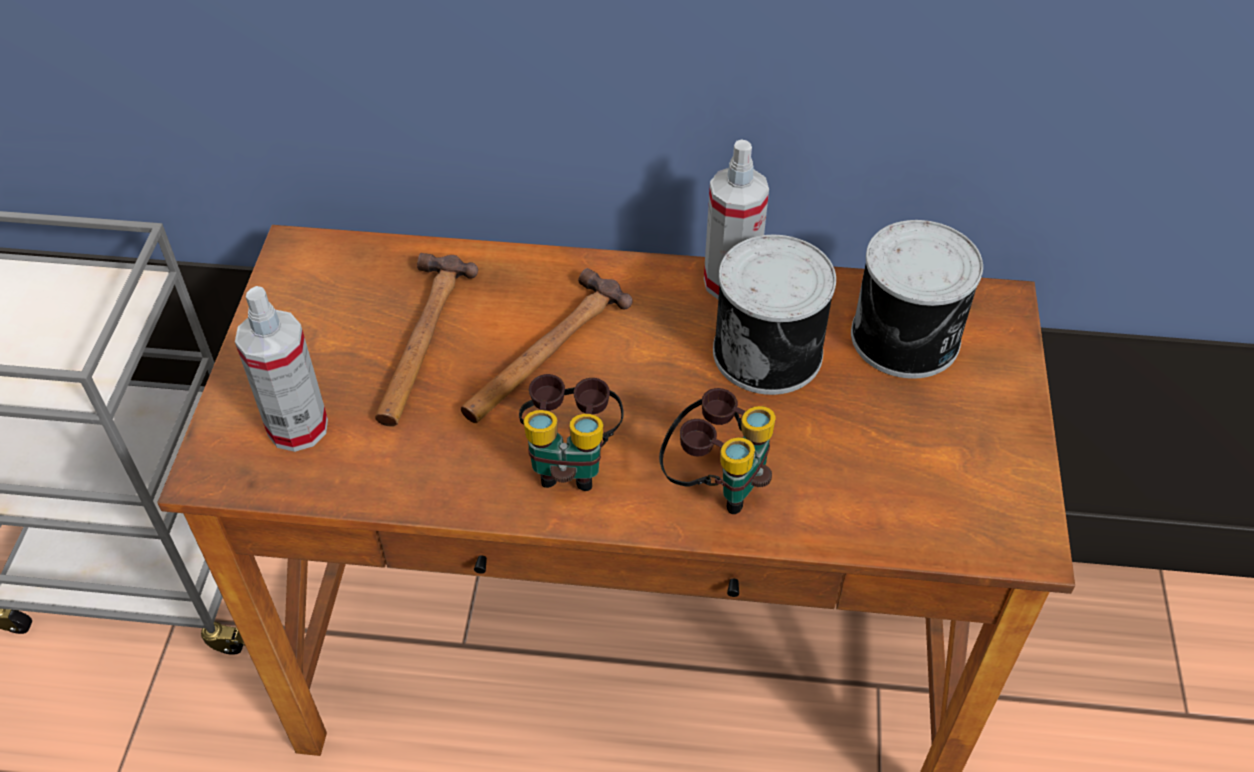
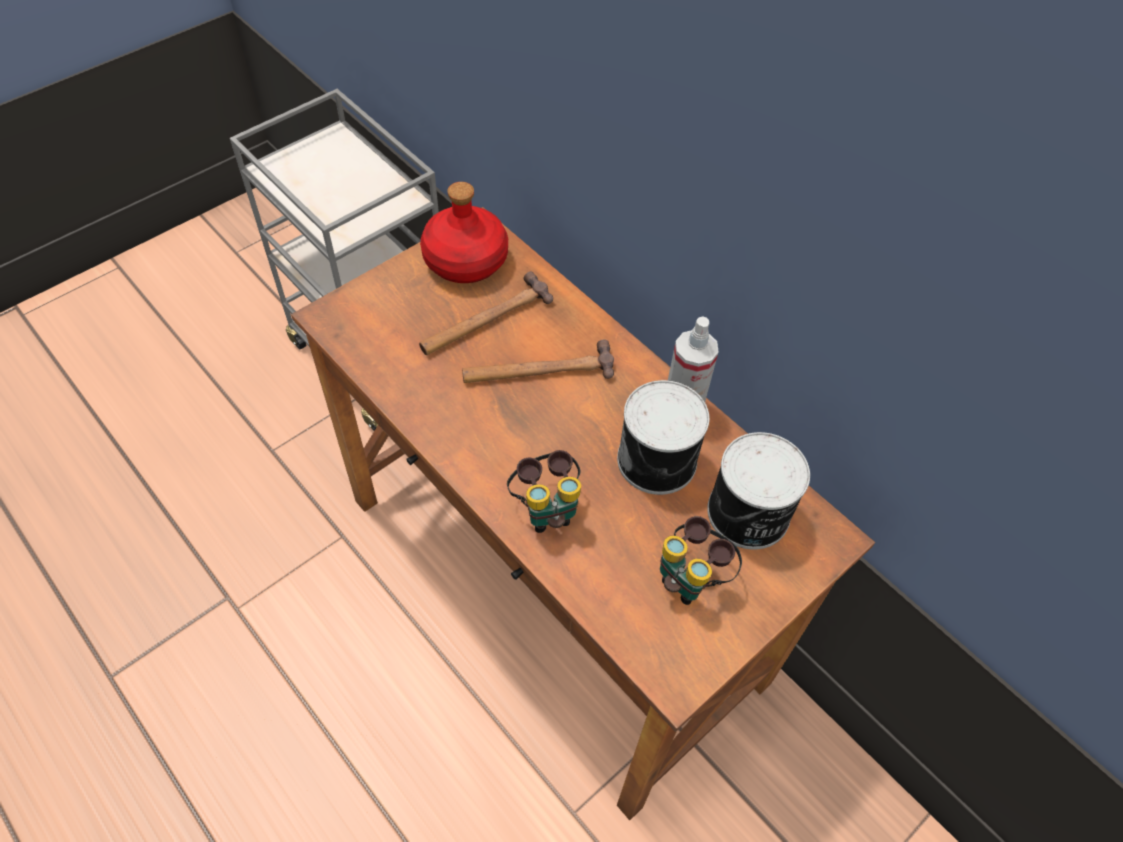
camera: 40 degrees right, 5 degrees up
spray bottle [235,286,328,452] -> none
binoculars [519,374,624,491] -> binoculars moved to [660,516,742,605]
none -> red bottle [420,182,508,283]

